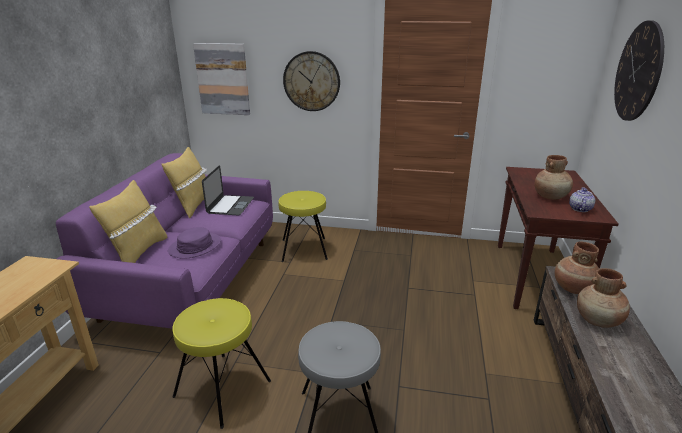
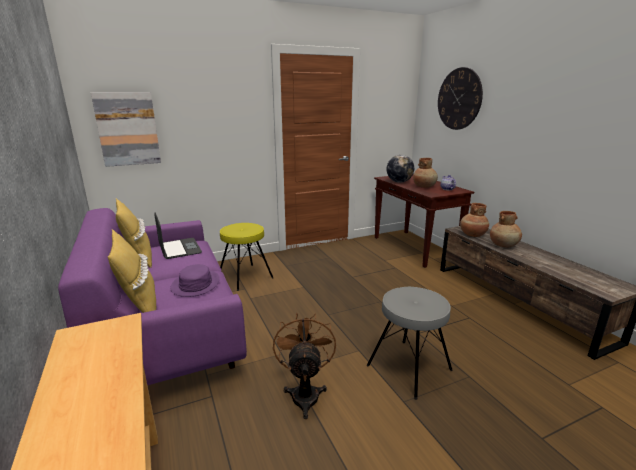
camera: 35 degrees left, 5 degrees down
yellow stool [172,298,271,429] -> brown fan [273,313,336,419]
wall clock [283,51,340,111] -> none
none -> globe [387,155,414,183]

